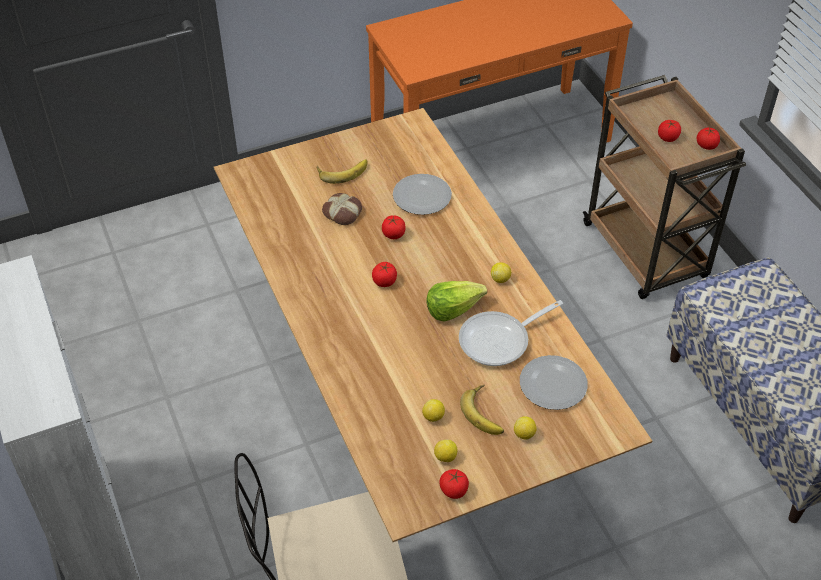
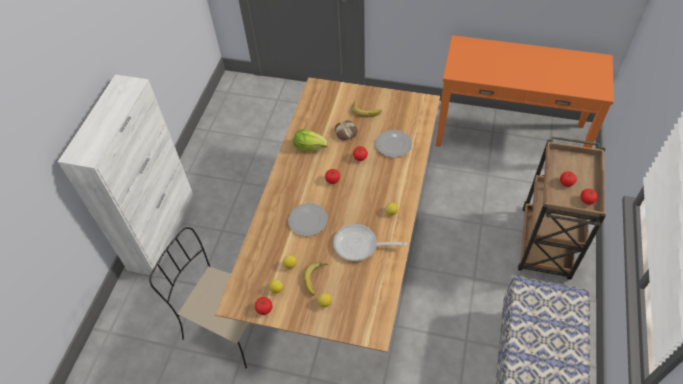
camera: 40 degrees right, 5 degrees up
lettuce [426,281,487,321] -> lettuce moved to [293,129,329,151]
plate [520,355,588,410] -> plate moved to [288,203,328,236]

